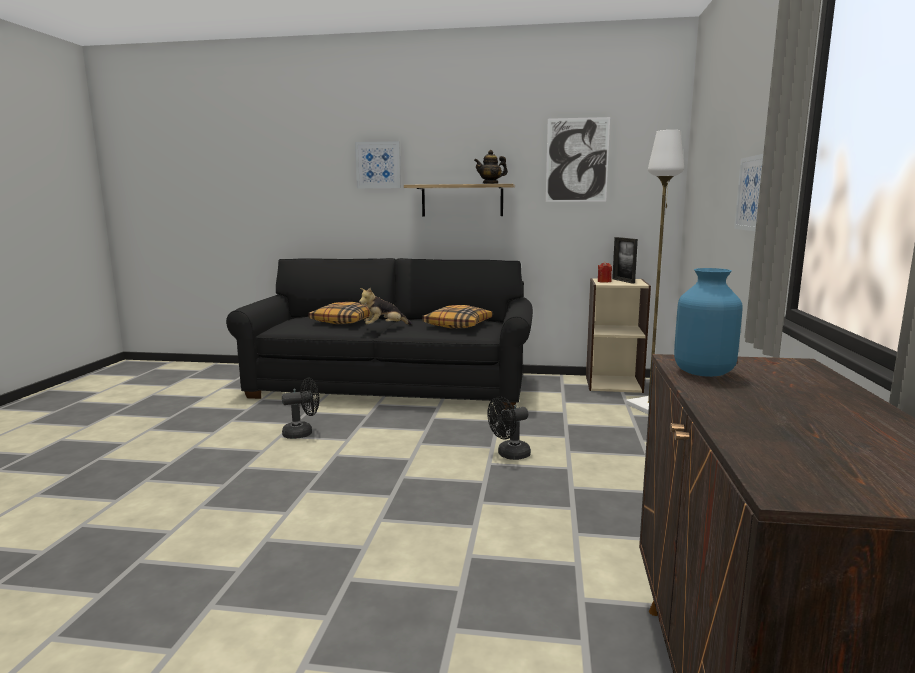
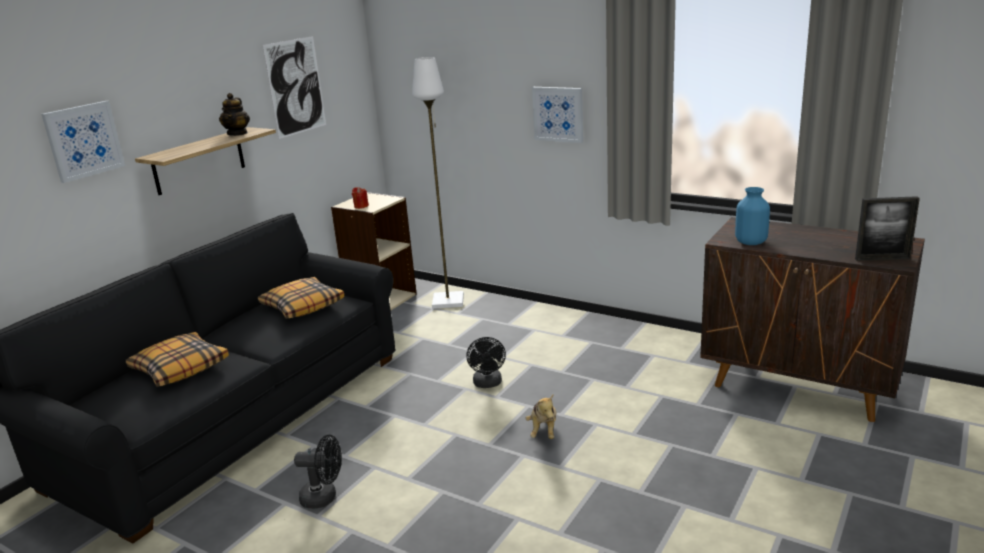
camera: 65 degrees left, 10 degrees up
black fan [282,377,319,439] -> black fan turned 90 degrees clockwise [294,435,342,509]
plush toy [359,287,412,325] -> plush toy moved to [526,394,556,439]
picture frame [612,237,638,283] -> picture frame moved to [855,196,920,261]

